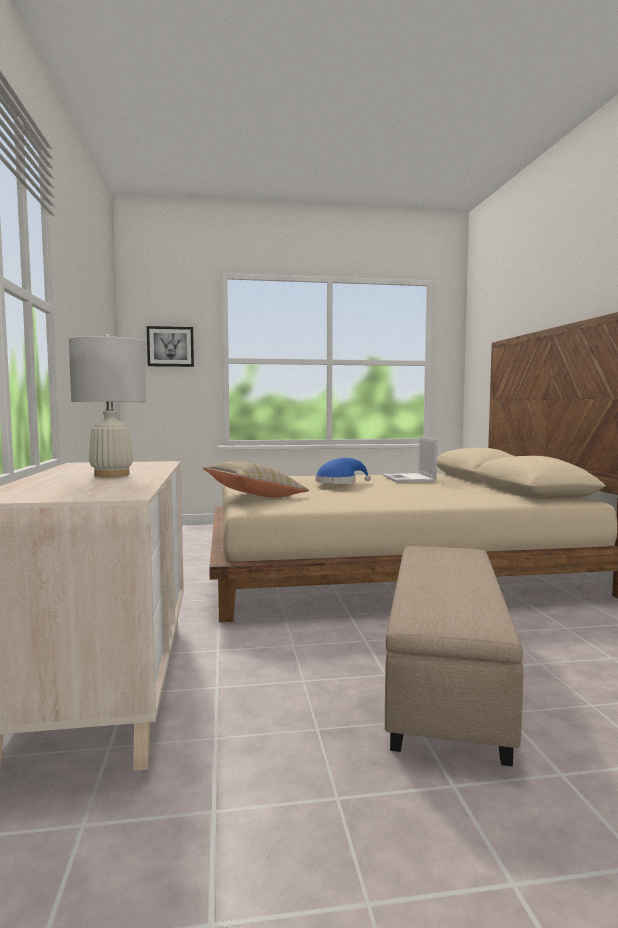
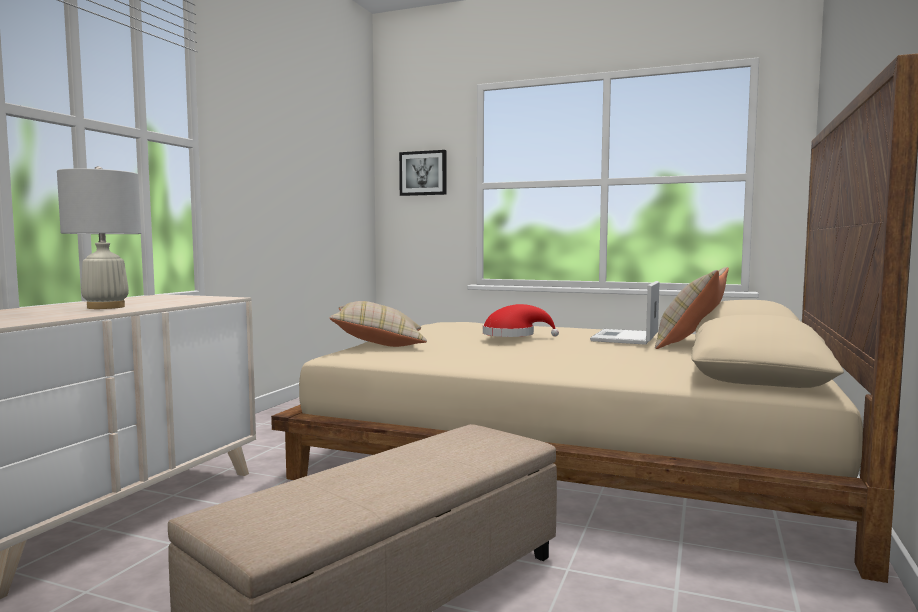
camera: 30 degrees right, 0 degrees up
blue hat [315,458,371,484] -> red hat [483,304,559,337]
none -> beige pillow [655,267,729,349]

